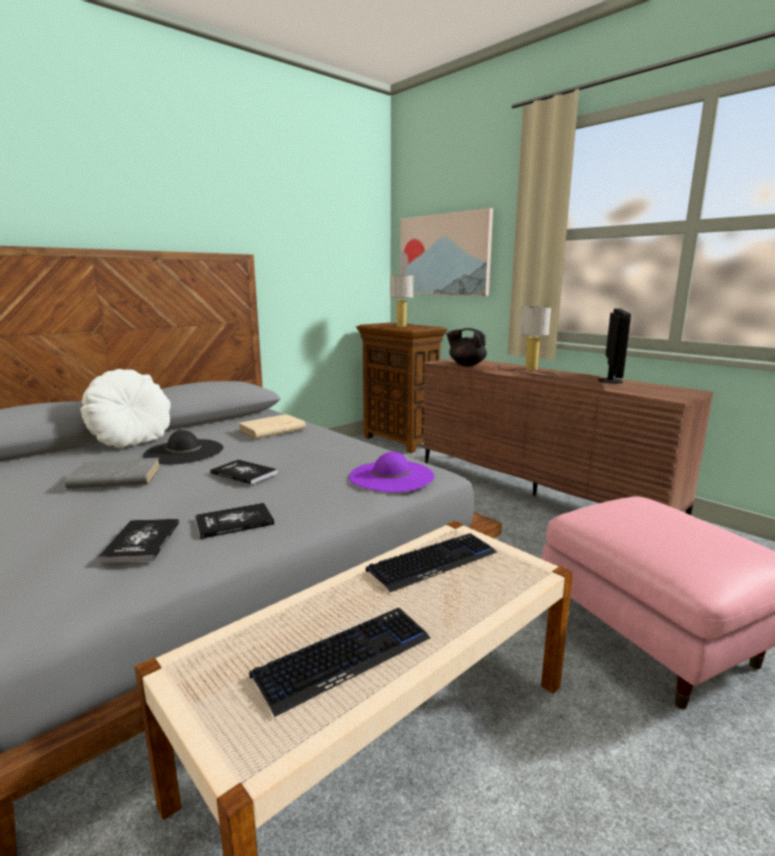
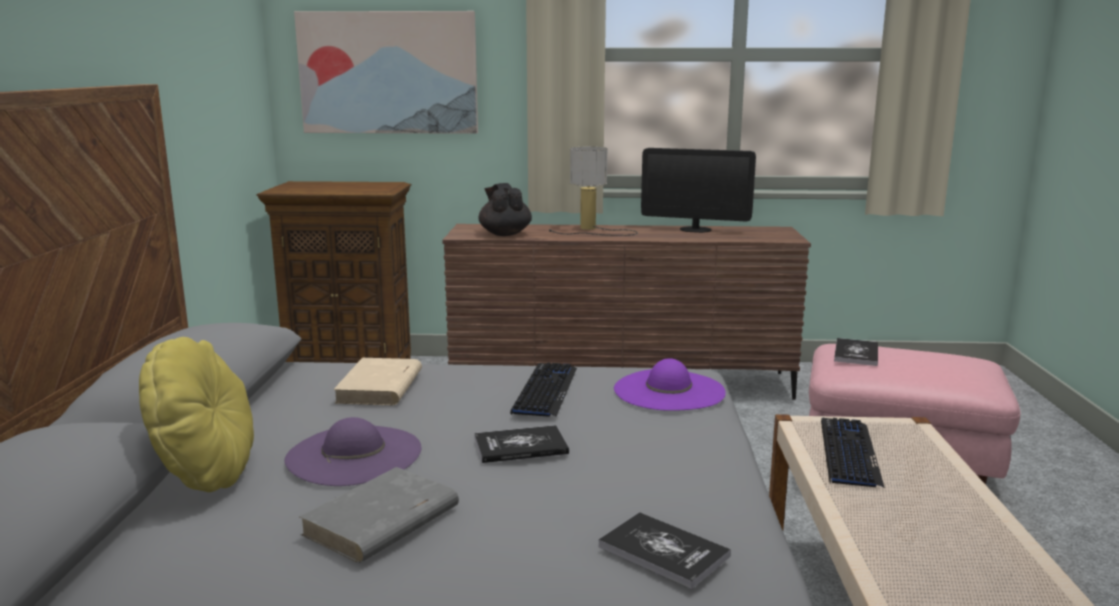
camera: 45 degrees left, 0 degrees up
white pillow [81,369,170,448] -> yellow pillow [139,337,254,492]
black hat [143,430,223,464] -> purple hat [284,417,422,486]
book [195,503,274,539] -> book moved to [834,338,878,366]
keyboard [249,608,430,717] -> keyboard moved to [510,362,577,417]
table lamp [390,275,428,328] -> none
black teapot [446,328,487,366] -> black teapot turned 90 degrees clockwise [478,183,532,236]
monitor [598,308,631,384] -> monitor turned 135 degrees clockwise [641,148,756,233]

